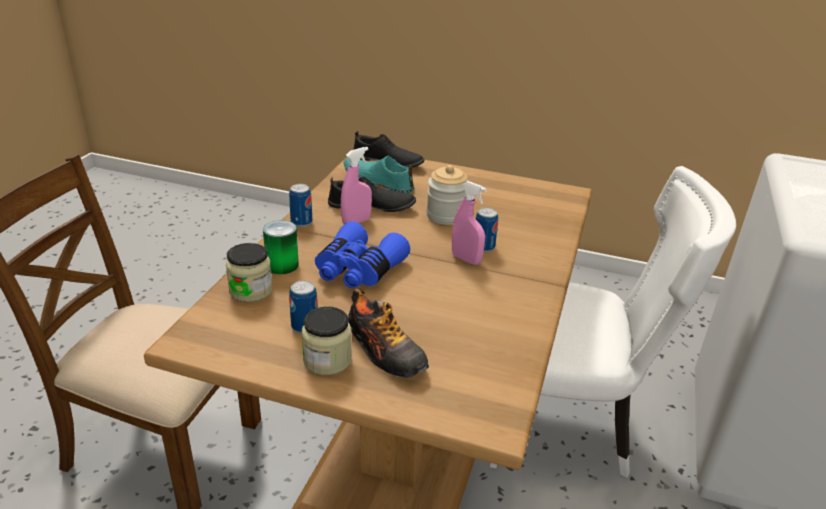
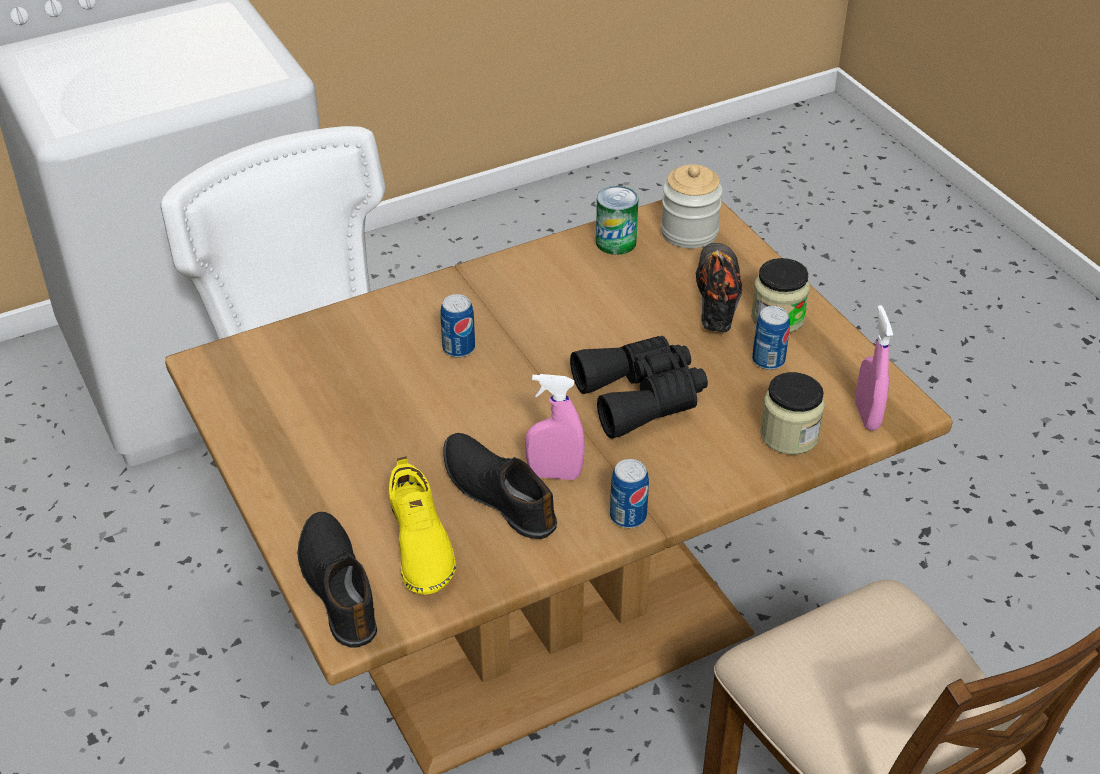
camera: 135 degrees left, 10 degrees up
can [263,220,299,274] -> can moved to [596,186,639,255]
blue binoculars [315,221,410,288] -> black binoculars [570,336,708,439]
turquoise shoe [344,156,414,193] -> yellow shoe [388,457,456,595]
jar [426,165,468,225] -> jar moved to [661,164,723,248]
pink spray bottle [452,181,486,265] -> pink spray bottle moved to [855,305,893,430]

